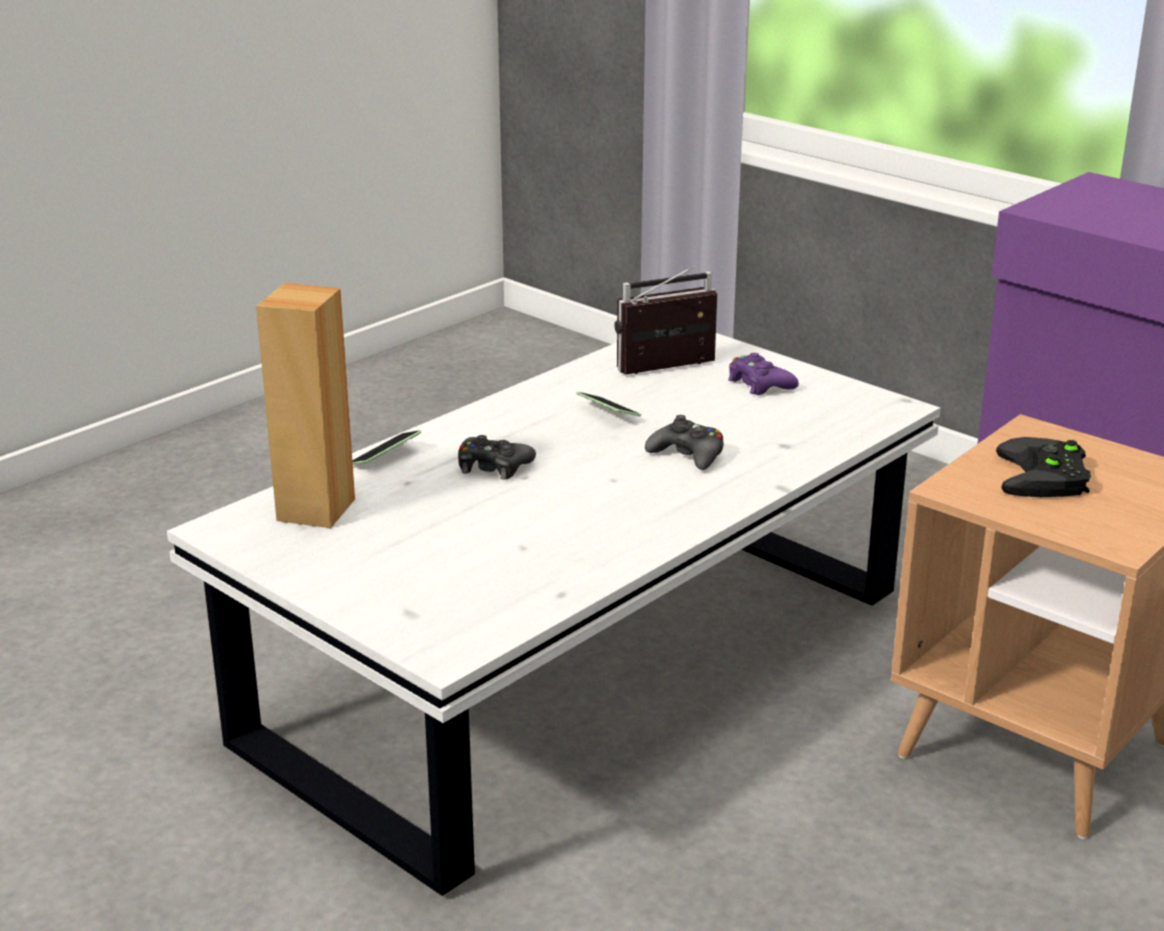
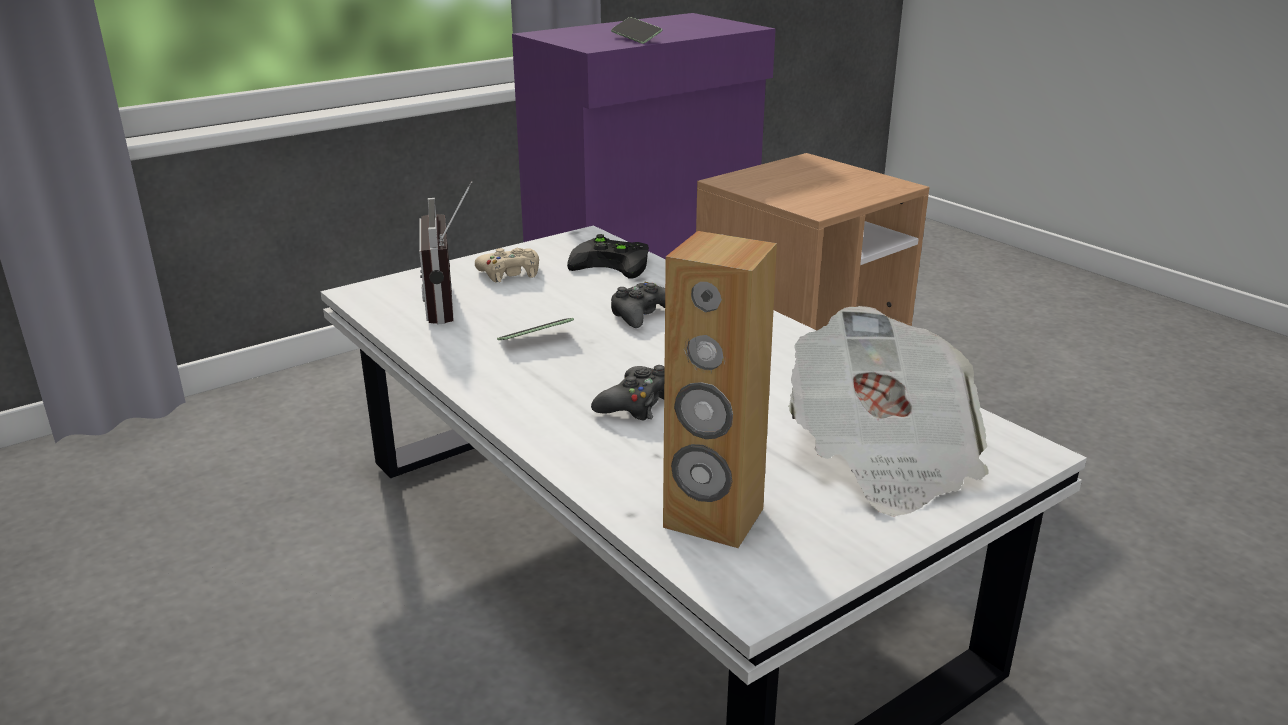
camera: 80 degrees left, 0 degrees up
phone [352,430,421,465] -> phone moved to [611,17,662,44]
purple game controller [728,353,799,395] -> beige game controller [475,248,539,283]
black game controller [996,437,1091,497] -> black game controller moved to [567,234,649,278]
none -> newspaper [788,306,989,517]

